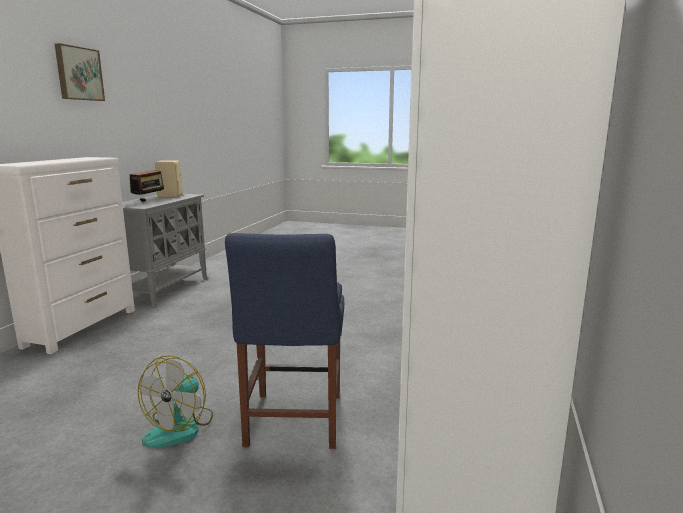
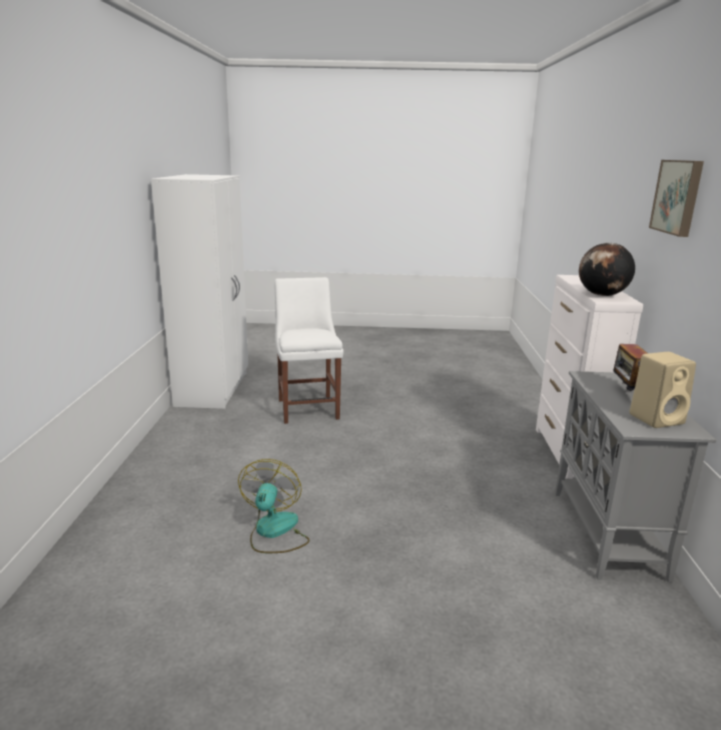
camera: 165 degrees right, 5 degrees up
fan [138,355,213,448] -> fan moved to [238,459,310,553]
blue chair [225,233,344,449] -> white chair [274,277,344,424]
none -> globe [579,243,635,296]

